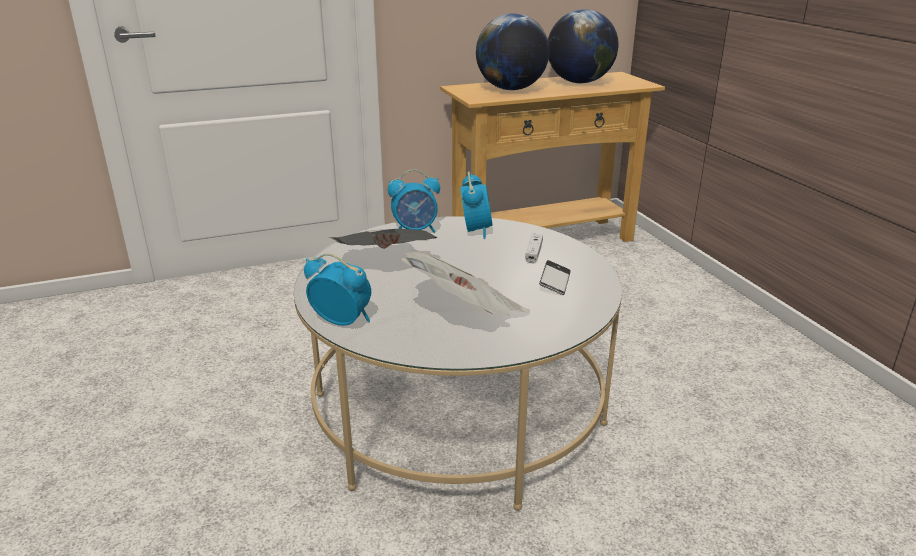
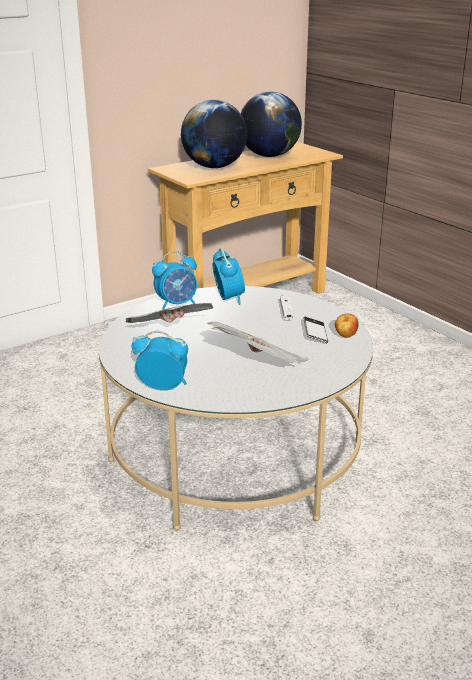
camera: 15 degrees left, 0 degrees up
none -> apple [335,313,359,338]

